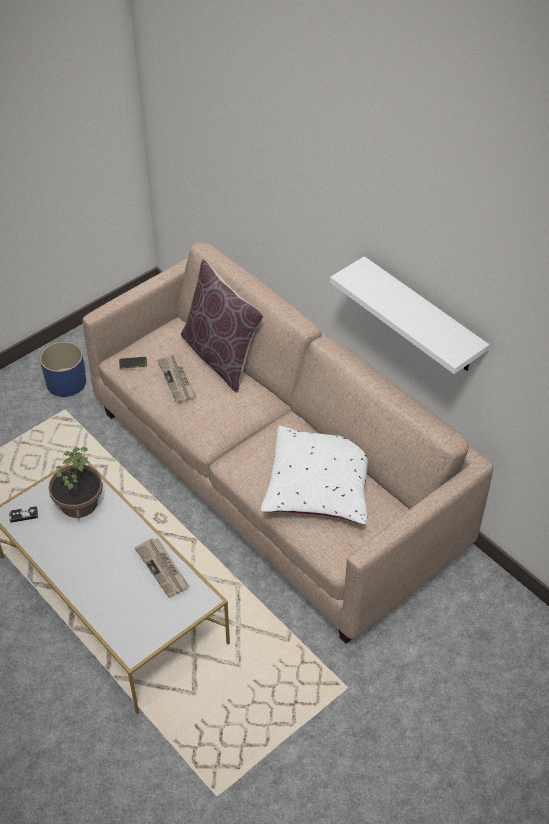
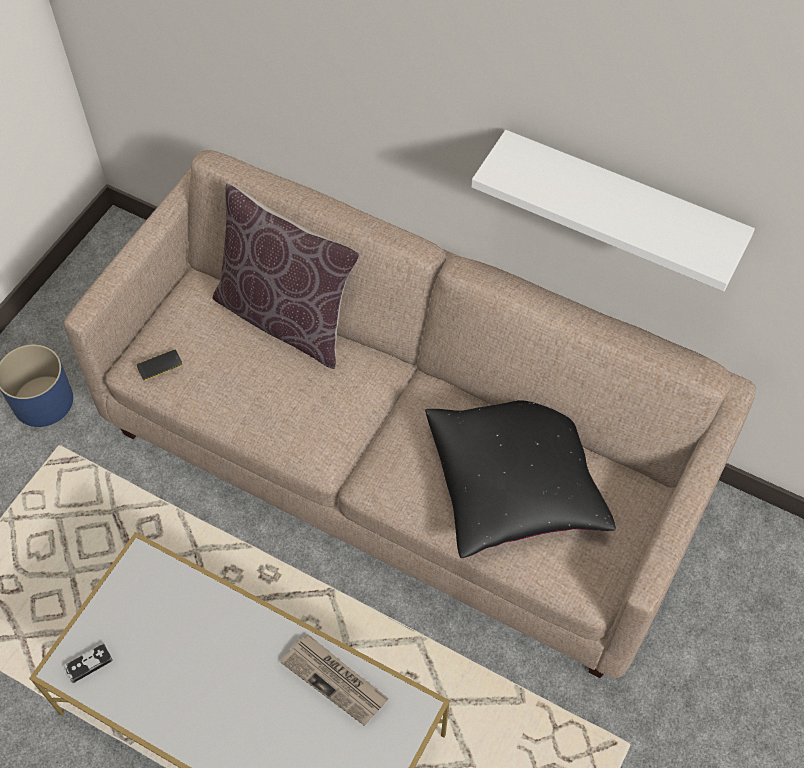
camera: 20 degrees left, 10 degrees up
potted plant [48,447,103,519] -> none
newspaper [157,354,196,403] -> none
white pillow [261,426,368,525] -> black pillow [425,400,616,558]

